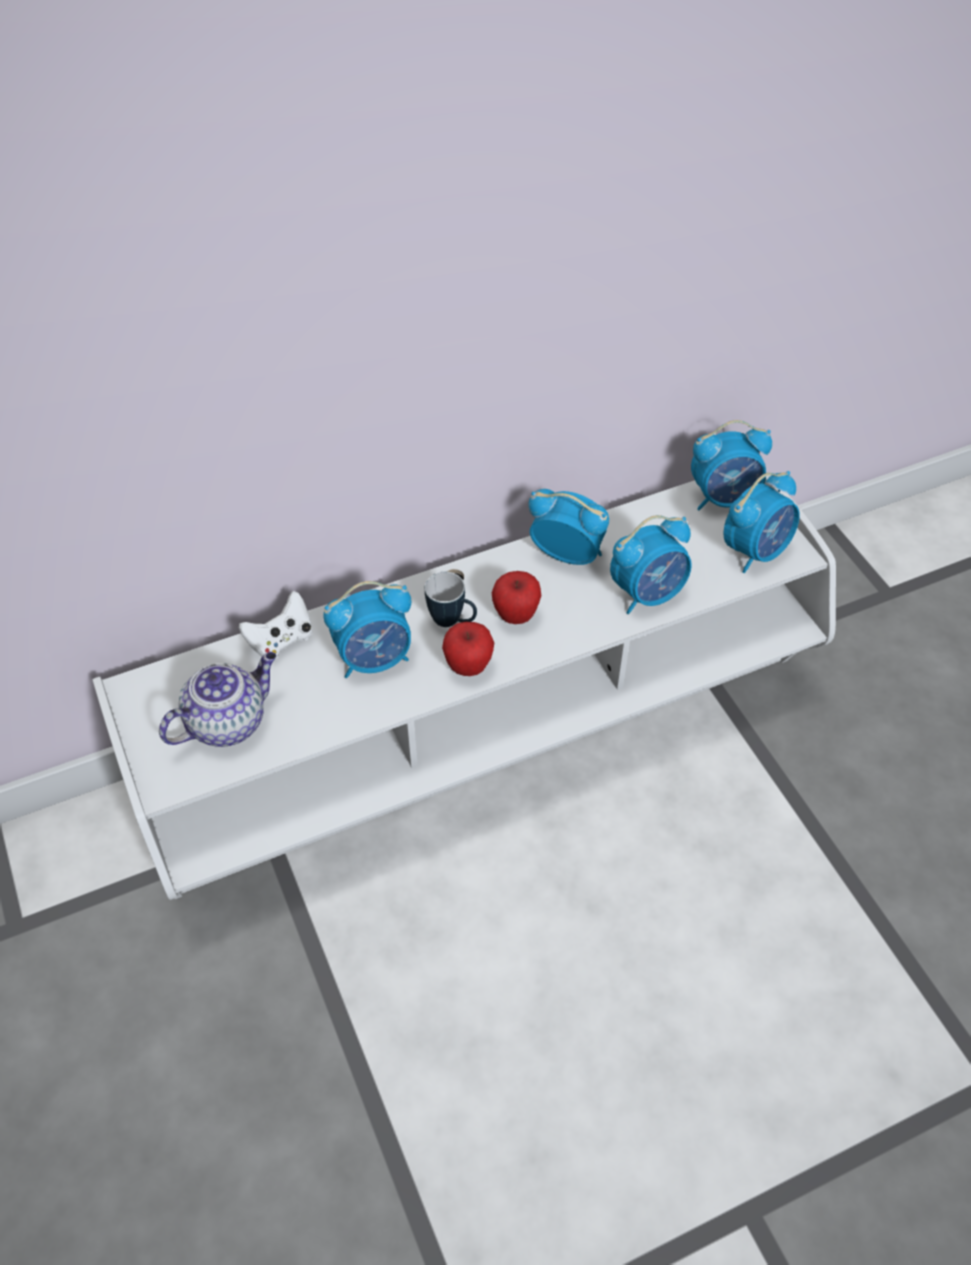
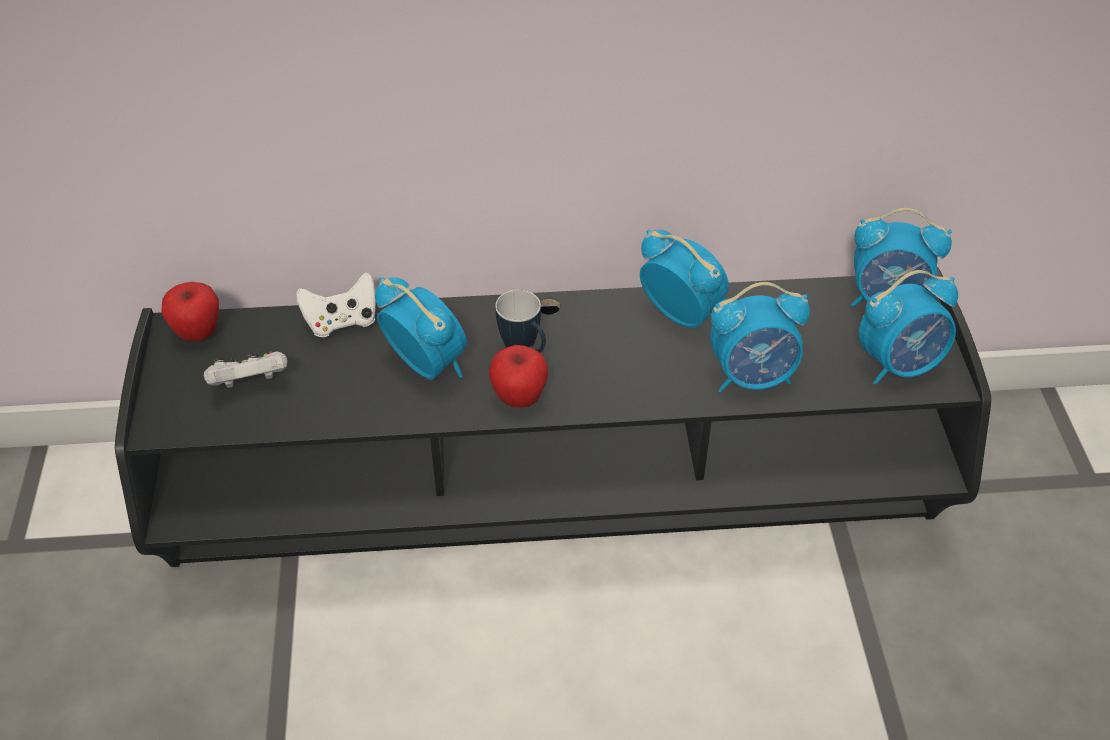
camera: 20 degrees right, 5 degrees down
white tv stand [92,472,836,900] -> black tv stand [115,267,991,567]
teapot [159,652,276,747] -> white game controller [204,352,288,388]
alarm clock [323,581,411,678] -> alarm clock turned 135 degrees counterclockwise [375,277,467,380]
apple [492,571,541,624] -> apple moved to [161,282,219,341]

